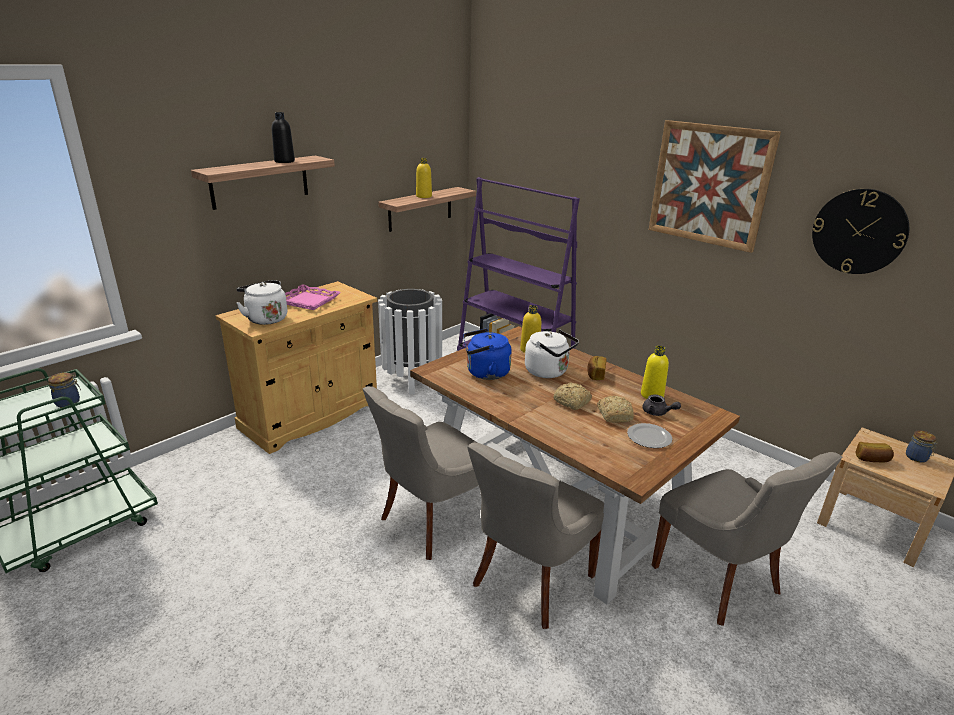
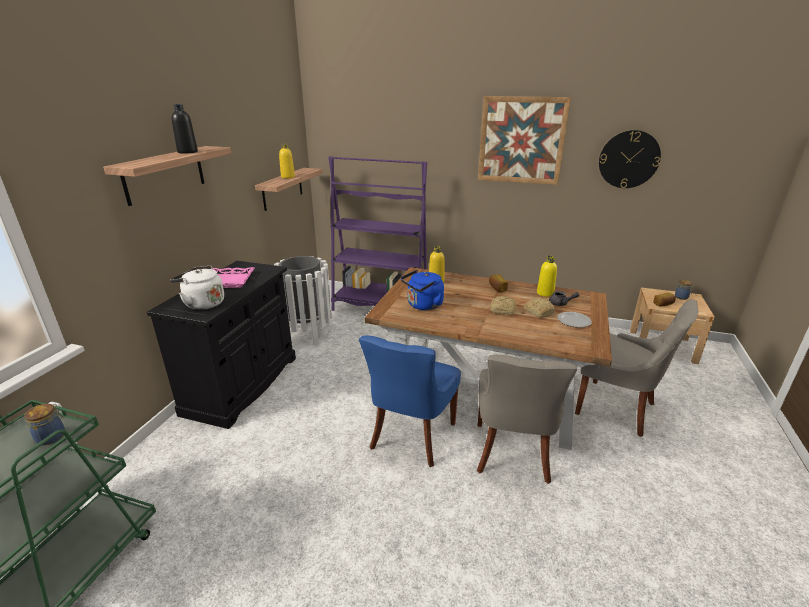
camera: 25 degrees left, 0 degrees up
beige cabinet [216,281,377,454] -> black cabinet [147,261,296,429]
grey chair [363,386,479,560] -> blue chair [359,335,461,467]
white kettle [525,329,579,378] -> none

